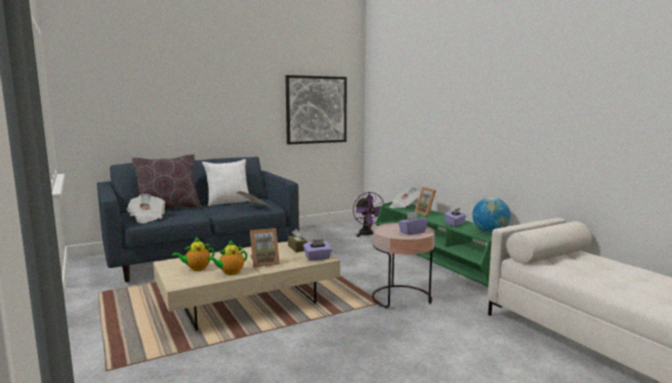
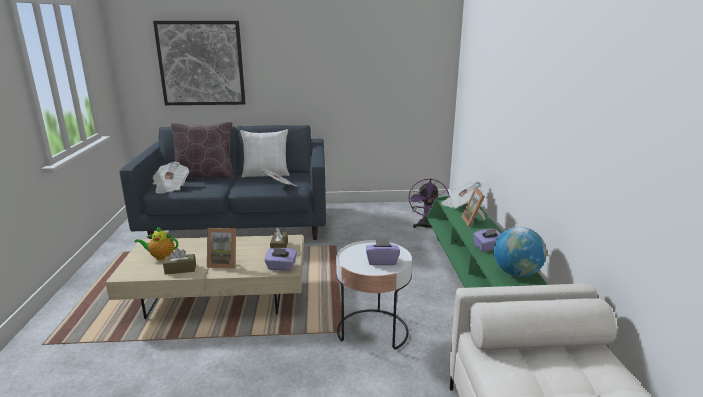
camera: 25 degrees right, 10 degrees up
teapot [207,240,247,275] -> brown tissue box [163,248,196,275]
picture [285,75,347,145] -> picture moved to [153,21,246,105]
pink side table [372,223,435,308] -> white side table [336,240,412,350]

